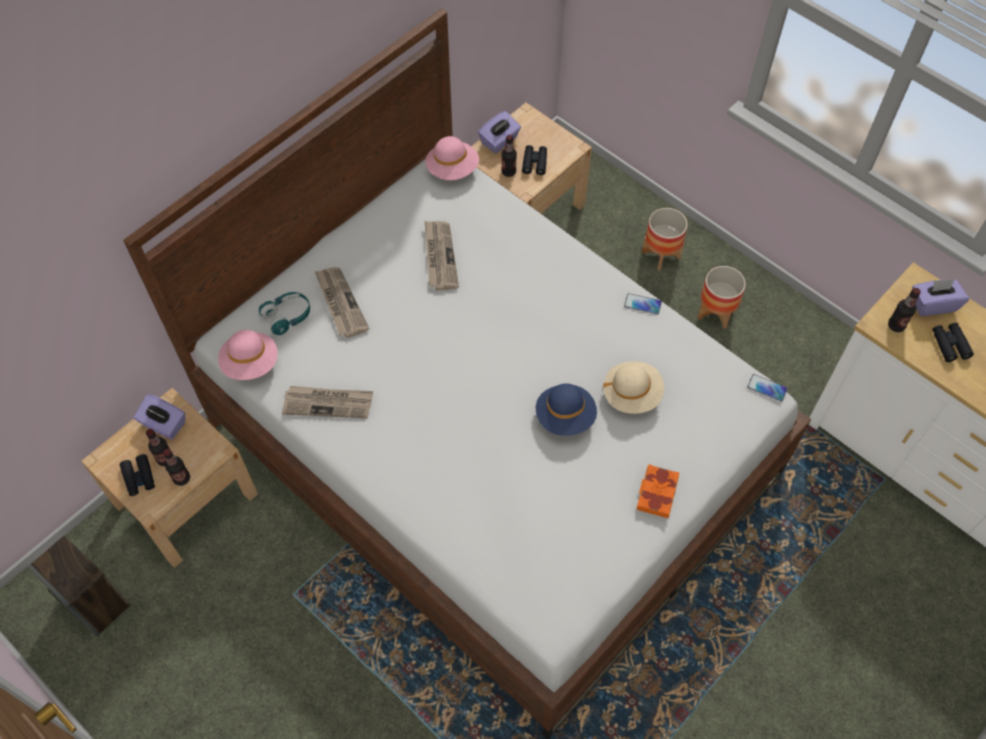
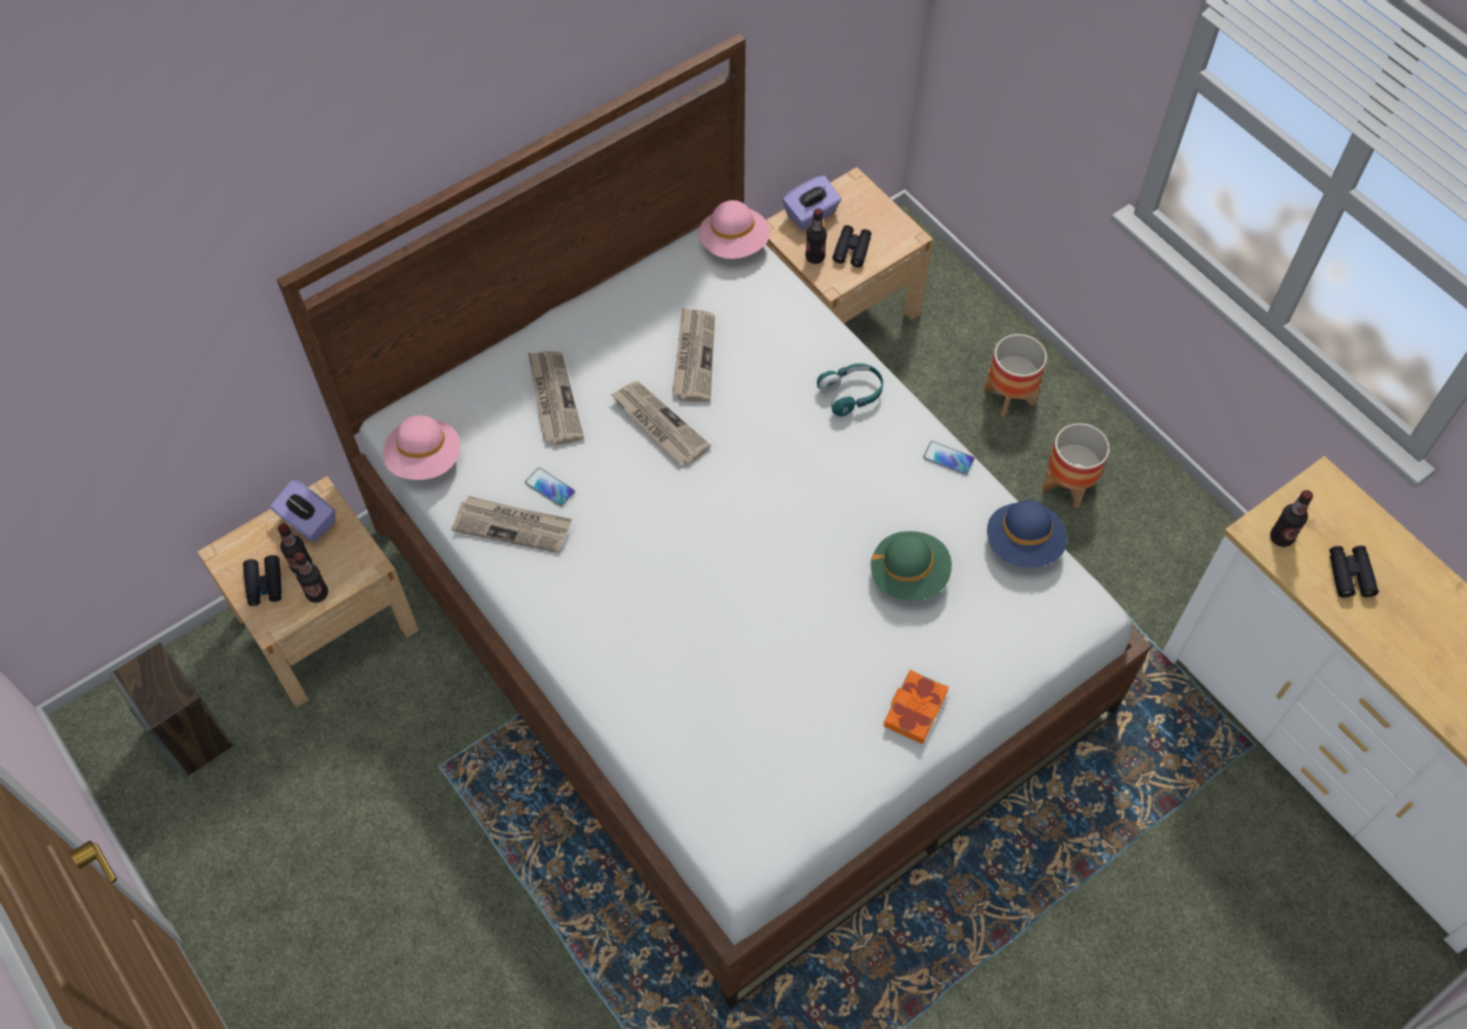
camera: 10 degrees right, 0 degrees up
turquoise headphones [259,292,310,335] -> turquoise headphones moved to [817,363,883,416]
blue hat [536,383,597,436] -> blue hat moved to [987,500,1067,568]
beige hat [602,361,664,414] -> green hat [870,531,952,601]
phone [747,374,788,401] -> phone moved to [525,468,575,507]
purple tissue box [912,279,969,316] -> none
none -> newspaper [610,381,711,465]

